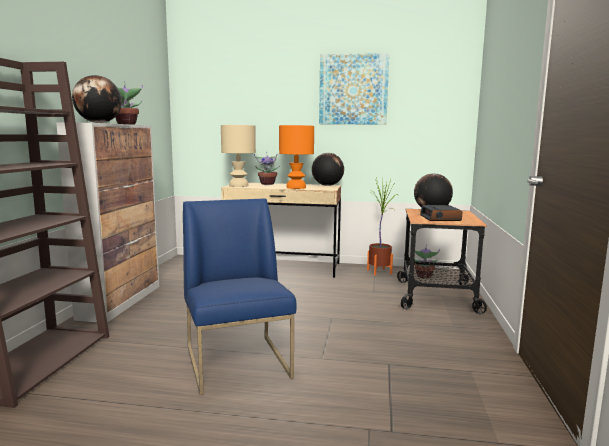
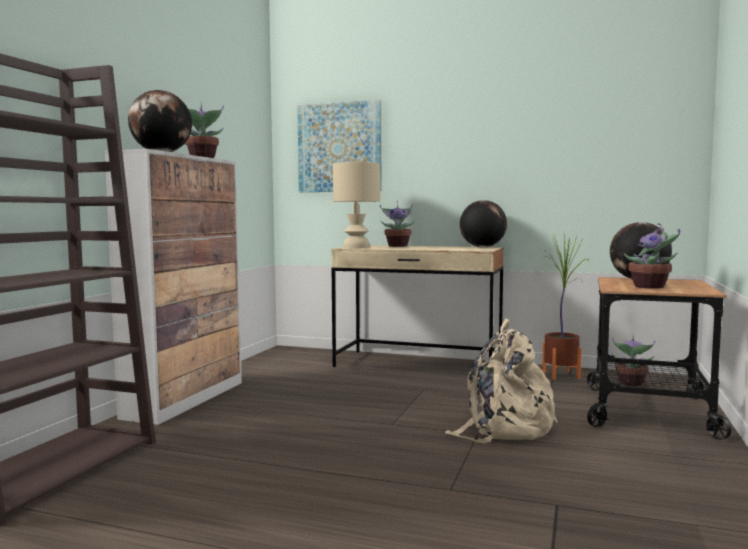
camera: 10 degrees right, 5 degrees down
blue chair [183,198,297,395] -> none
orange table lamp [279,125,314,189] -> none
picture [319,53,389,125] -> picture moved to [297,100,381,192]
alarm clock [420,205,463,221] -> potted plant [623,223,680,289]
none -> beige backpack [444,319,558,444]

